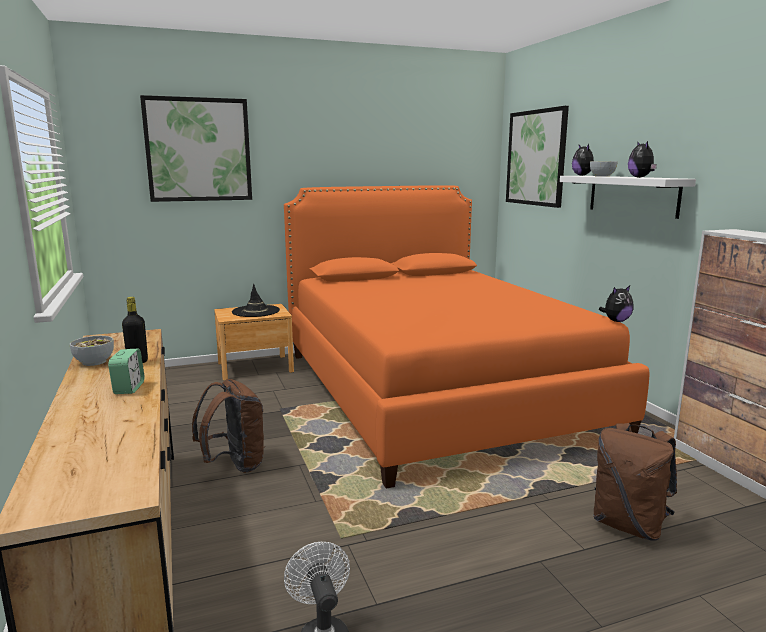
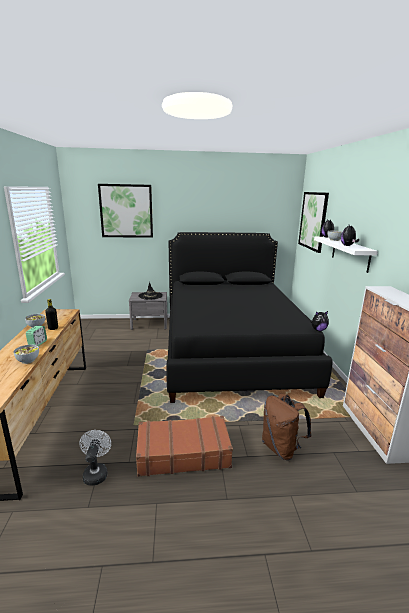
camera: 15 degrees right, 5 degrees up
brown backpack [192,379,265,473] -> none
brown nightstand [214,304,294,380] -> grey nightstand [129,292,167,330]
orange bed [284,185,649,488] -> black bed [166,232,333,403]
none -> bowl [13,345,39,364]
none -> brown suitcase [136,416,233,477]

